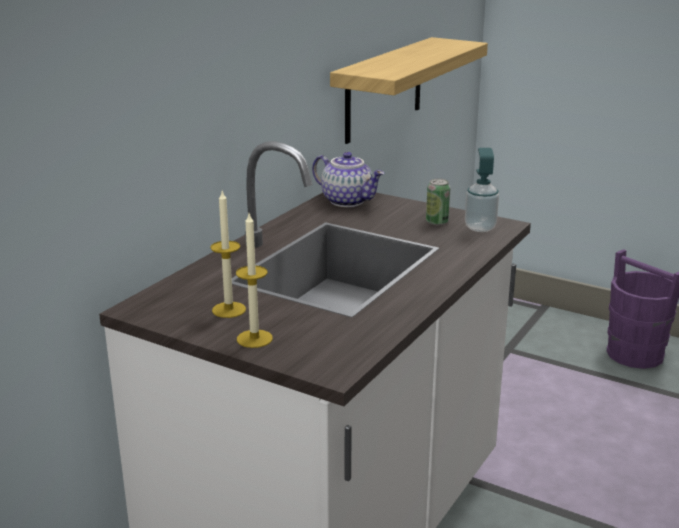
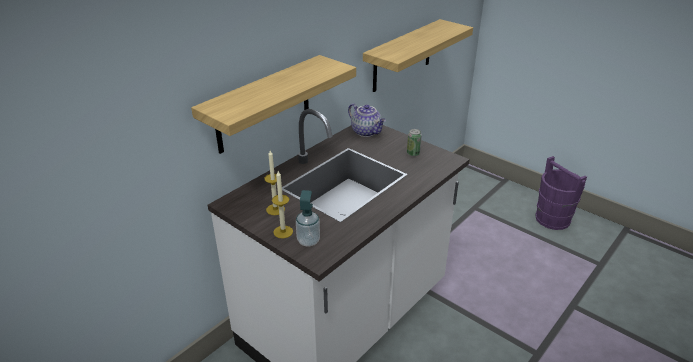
camera: 10 degrees right, 10 degrees up
soap dispenser [465,148,499,232] -> soap dispenser moved to [296,190,320,246]
none -> shelf [191,55,356,154]

